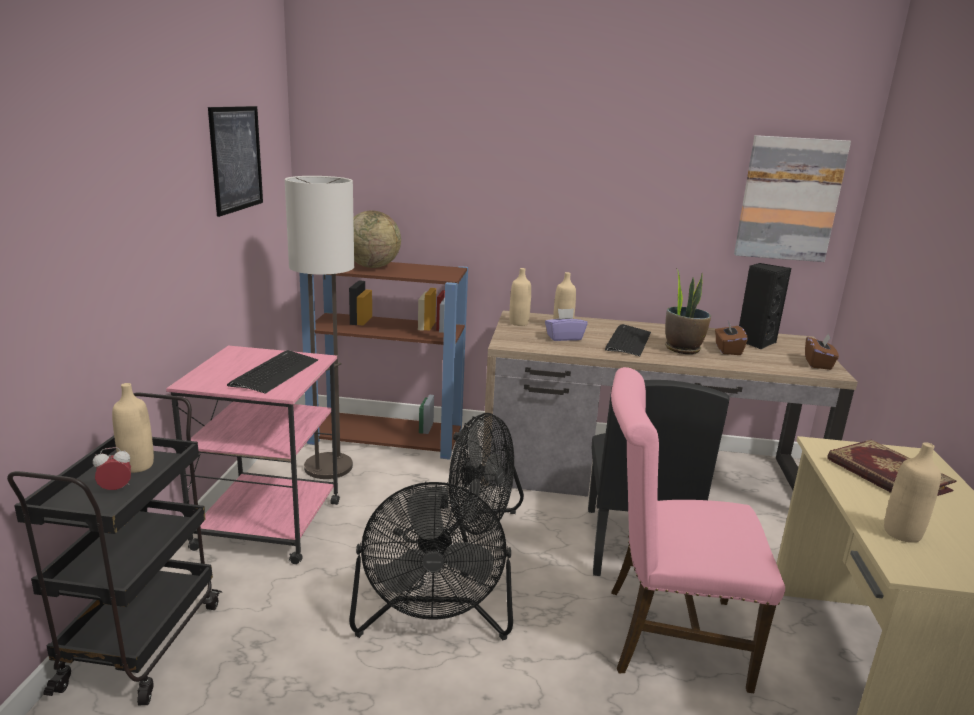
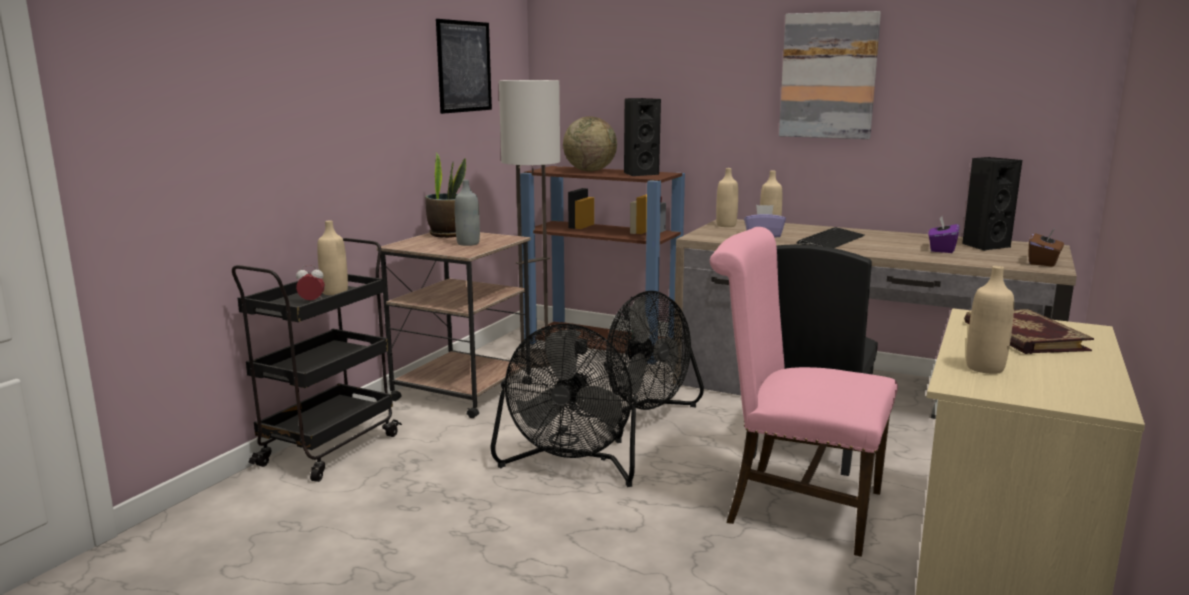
camera: 20 degrees right, 5 degrees down
pink cart [166,345,340,564] -> brown cart [377,232,532,418]
keyboard [227,350,318,394] -> grey bottle [455,180,480,246]
potted plant [665,268,711,354] -> potted plant moved to [425,152,466,238]
brown tissue box [715,321,748,355] -> purple tissue box [928,216,960,253]
picture [734,135,851,262] -> picture moved to [779,11,881,139]
none -> black speaker [624,98,661,176]

